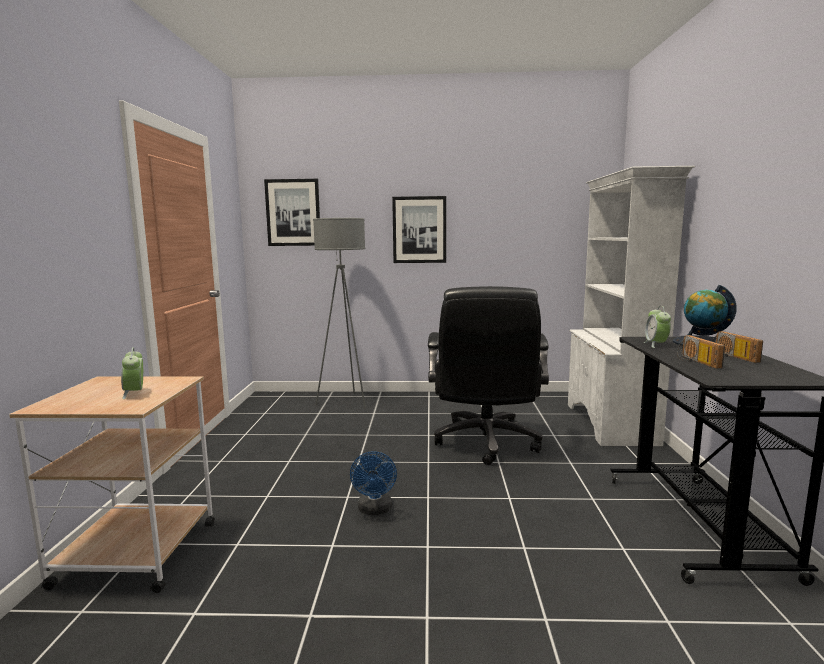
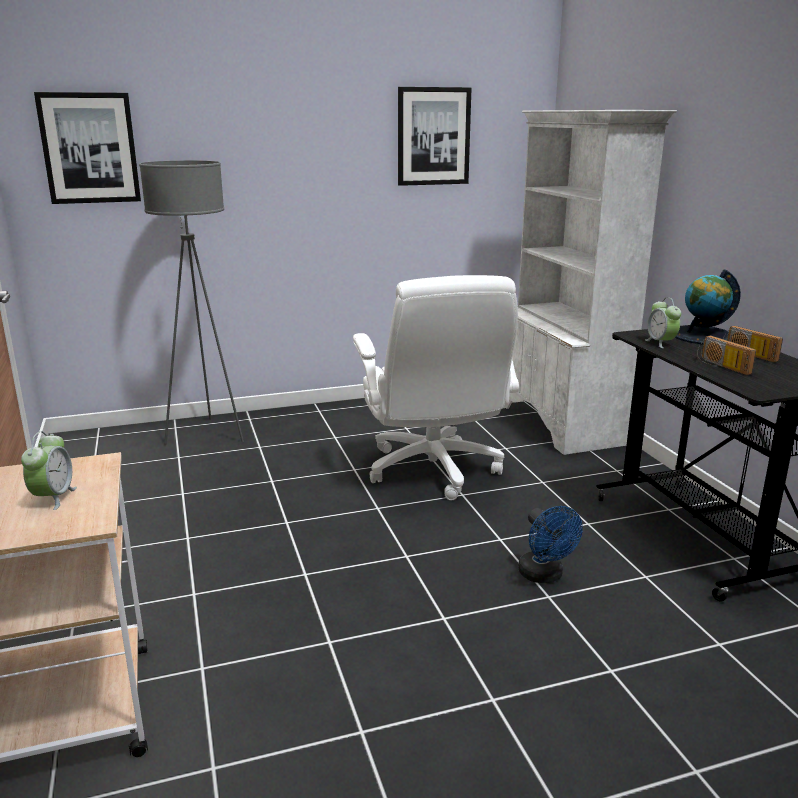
camera: 20 degrees left, 10 degrees up
alarm clock [121,347,143,399] -> alarm clock turned 135 degrees counterclockwise [21,431,77,510]
blue fan [350,451,397,515] -> blue fan moved to [518,506,583,583]
picture [392,196,446,263] -> picture moved to [398,87,471,186]
black office chair [428,286,549,465] -> white office chair [353,275,519,500]

